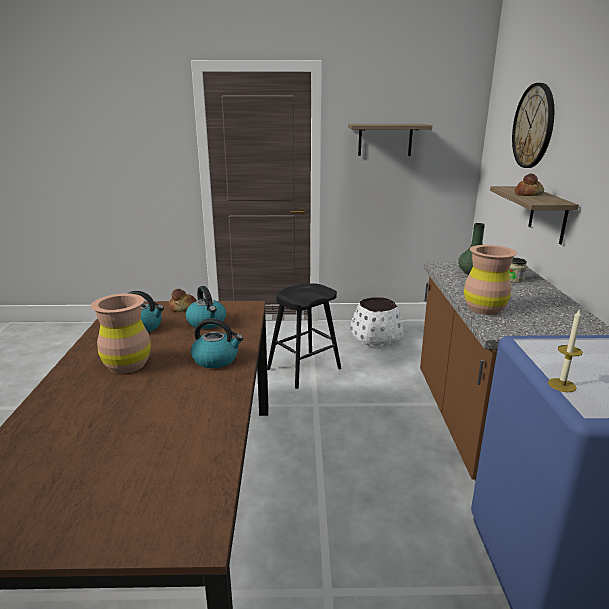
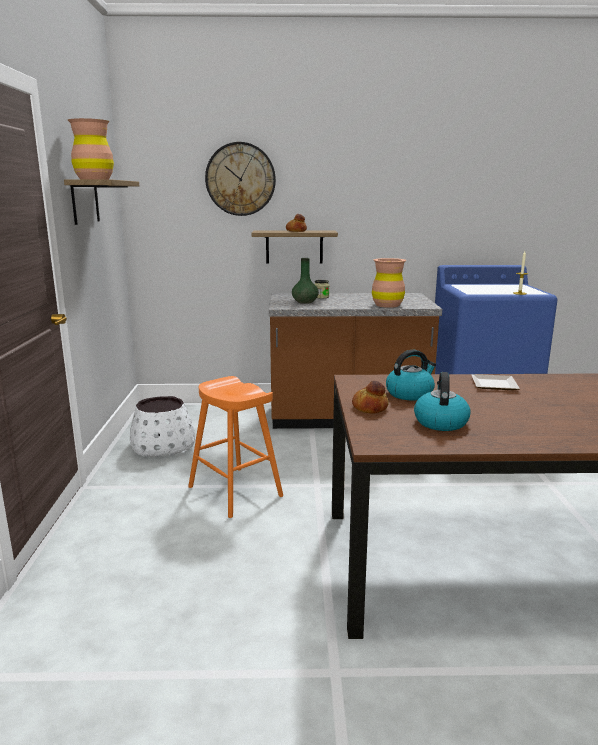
camera: 90 degrees left, 5 degrees down
brown vase [91,293,151,374] -> brown vase moved to [68,118,114,179]
kettle [191,319,243,368] -> plate [472,374,520,390]
black stool [267,283,342,389] -> orange stool [188,376,283,518]

